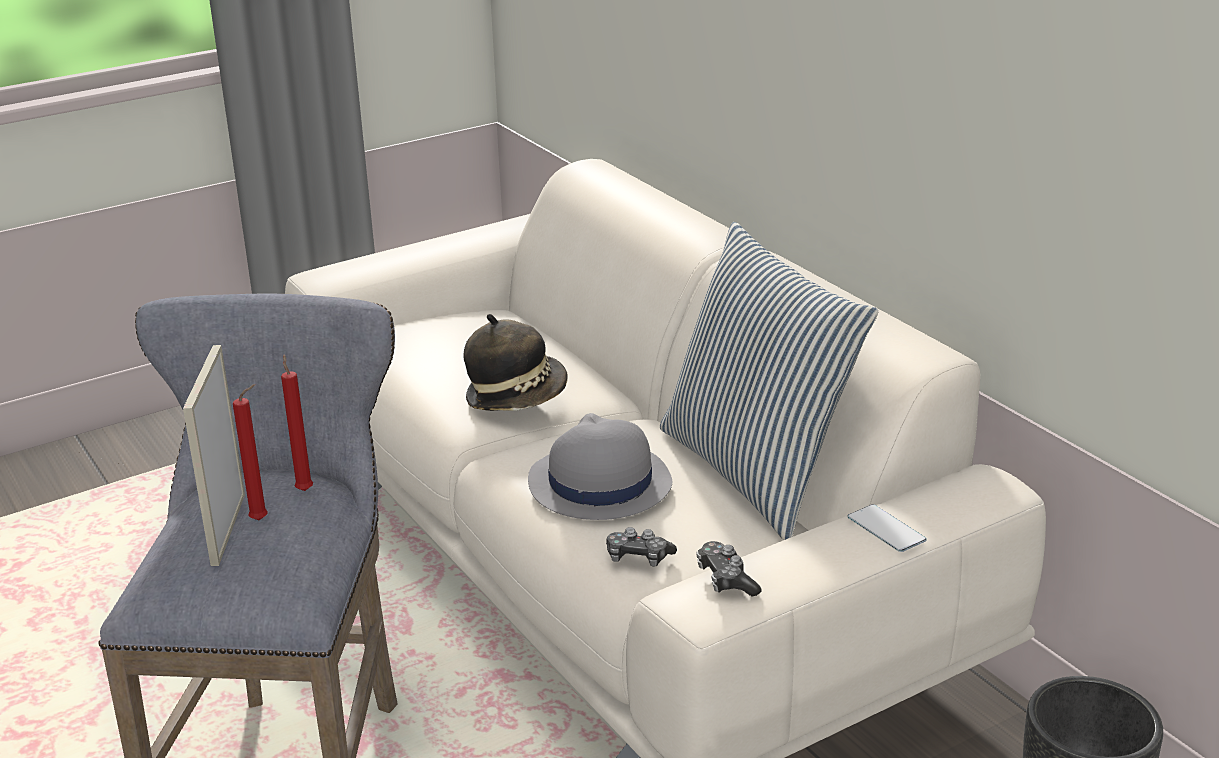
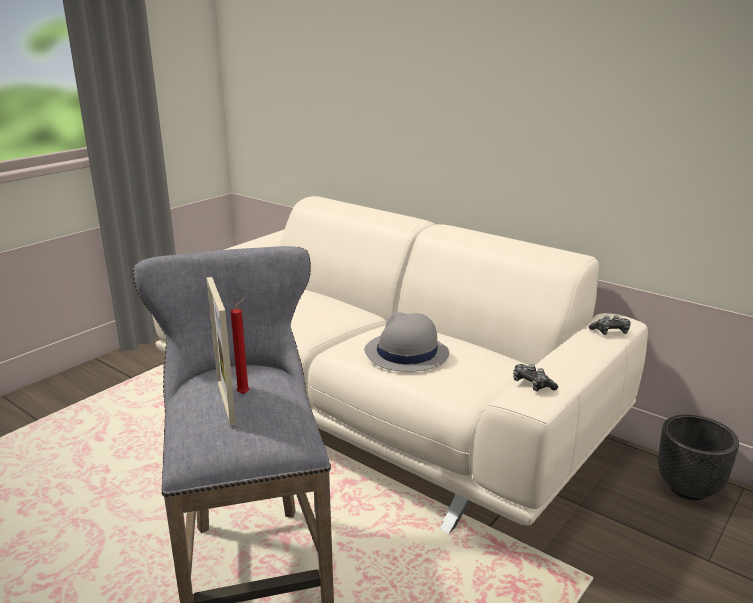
camera: 20 degrees left, 5 degrees down
red candle [281,355,313,491] -> none
hat [463,314,568,411] -> none
game controller [606,527,677,567] -> game controller moved to [589,315,631,335]
pillow [660,222,878,540] -> none
phone [848,504,927,552] -> none

